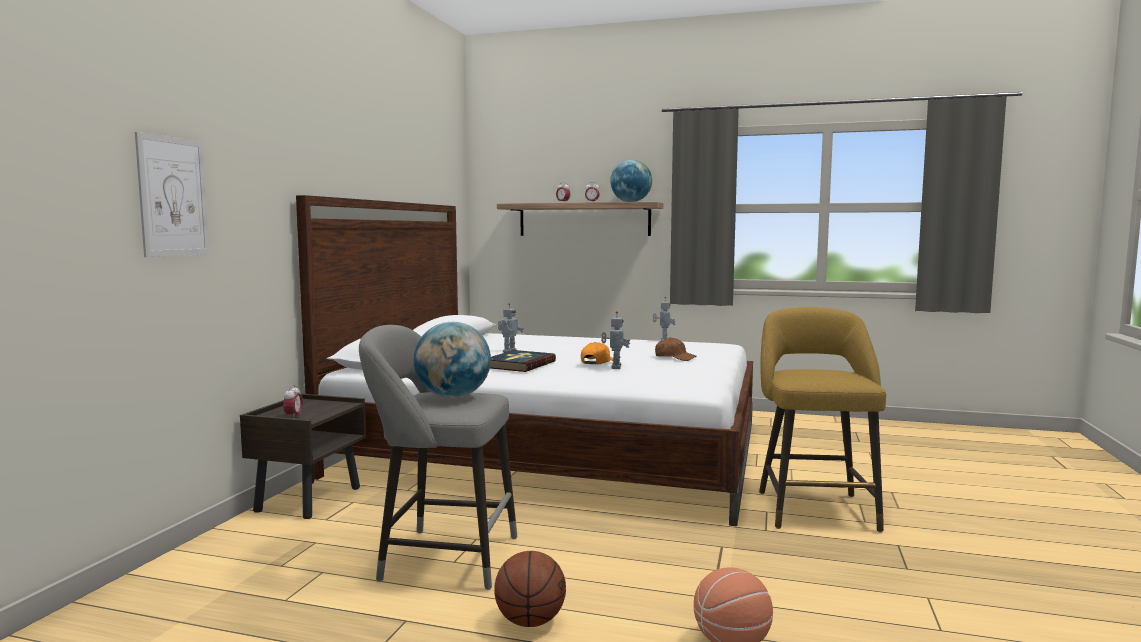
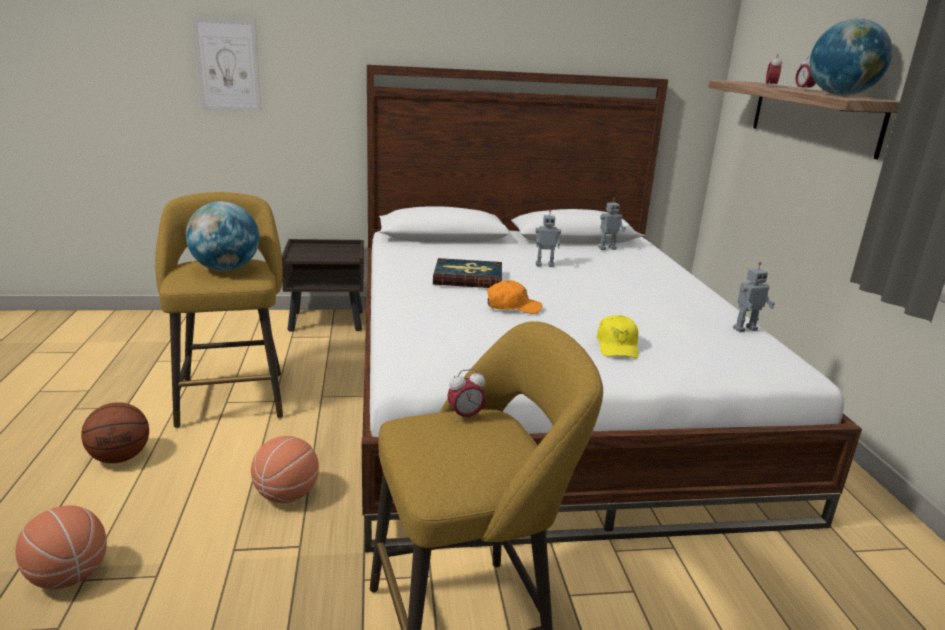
camera: 65 degrees right, 15 degrees up
alarm clock [283,385,303,419] -> alarm clock moved to [447,369,486,421]
grey stool [359,325,517,590] -> yellow stool [155,192,283,428]
toy robot [601,311,630,369] -> toy robot moved to [598,197,625,250]
brown cap [655,337,697,361] -> yellow cap [596,315,639,358]
none -> basketball [251,436,319,503]

